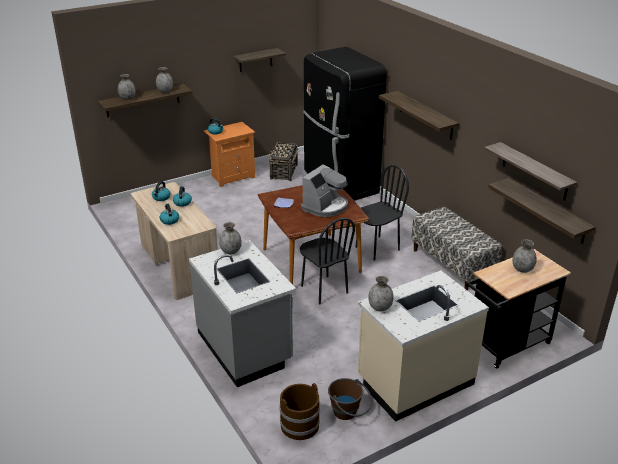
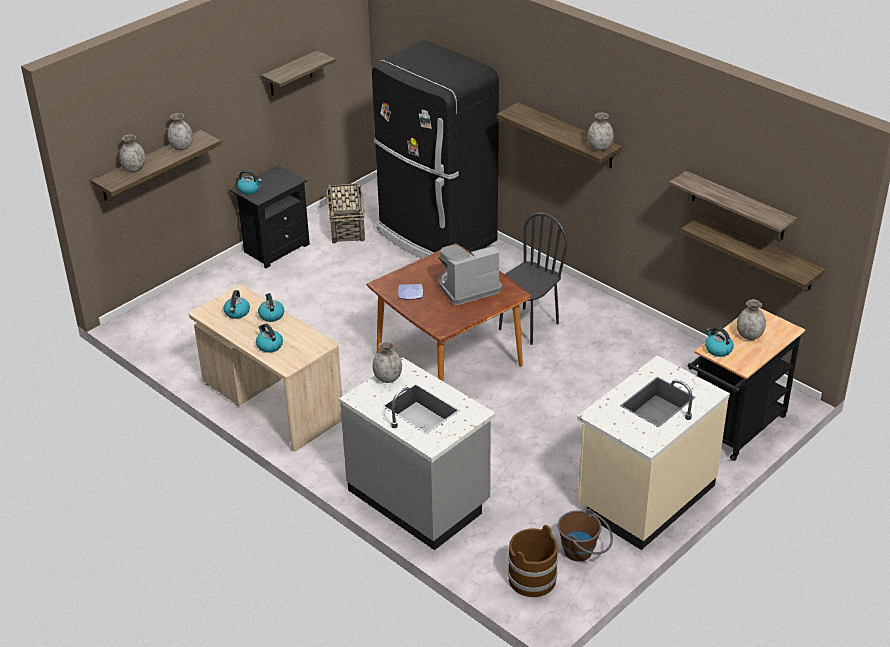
camera: 15 degrees left, 5 degrees up
orange nightstand [204,122,255,187] -> black nightstand [230,165,310,269]
black chair [300,218,355,304] -> none
coffee machine [301,164,348,217] -> coffee machine turned 135 degrees counterclockwise [438,245,502,305]
grey vase [368,276,394,311] -> grey vase moved to [587,113,614,151]
bench [411,207,502,291] -> none
none -> kettle [705,327,734,357]

